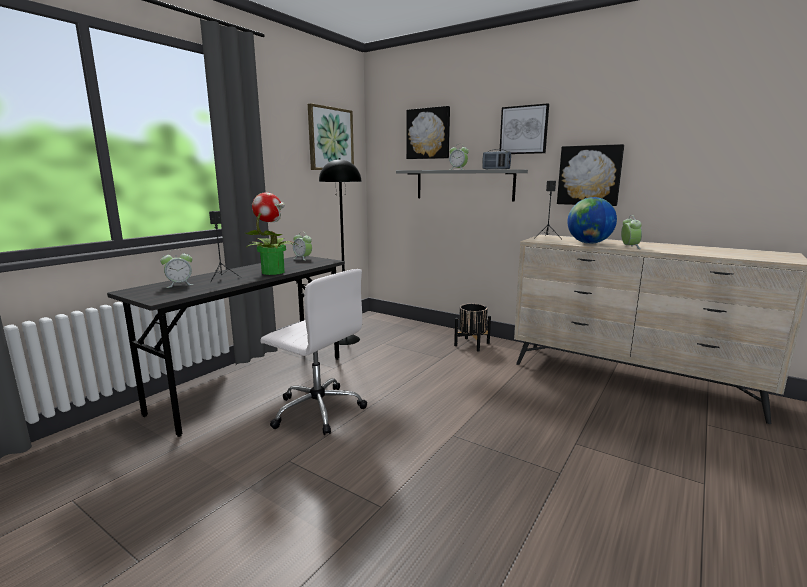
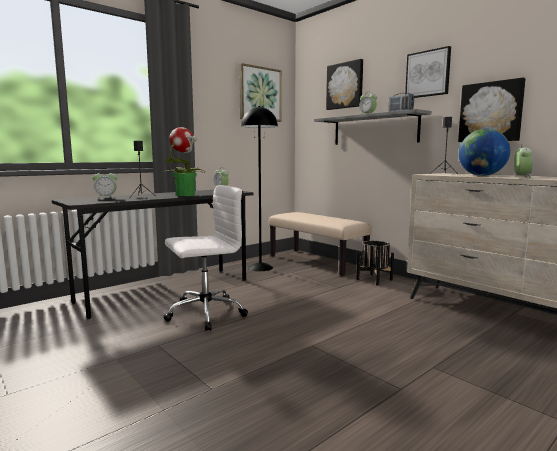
camera: 15 degrees right, 5 degrees down
white office chair [260,269,367,435] -> white office chair turned 75 degrees counterclockwise [163,185,248,331]
none -> beige bench [269,212,372,276]

